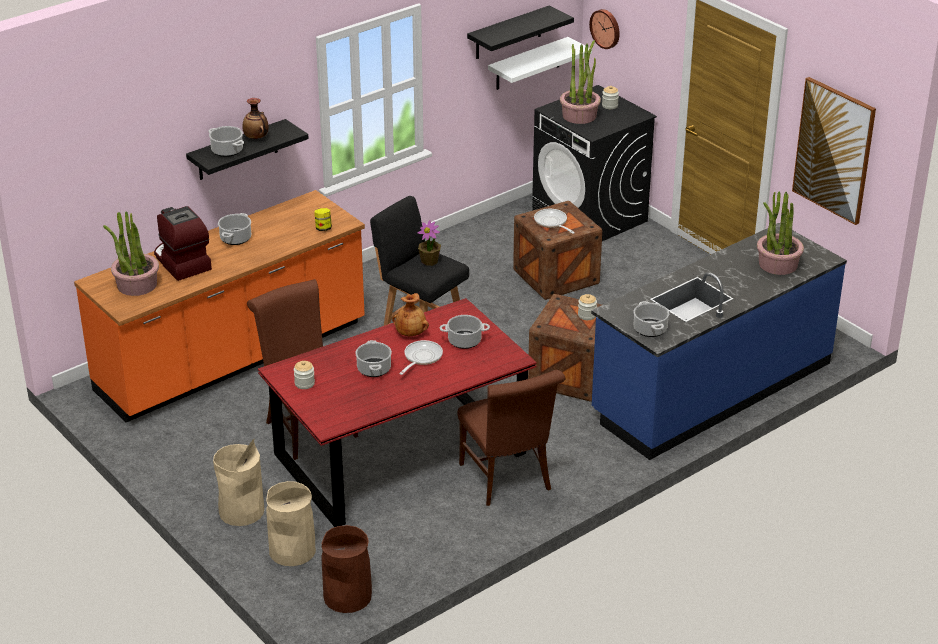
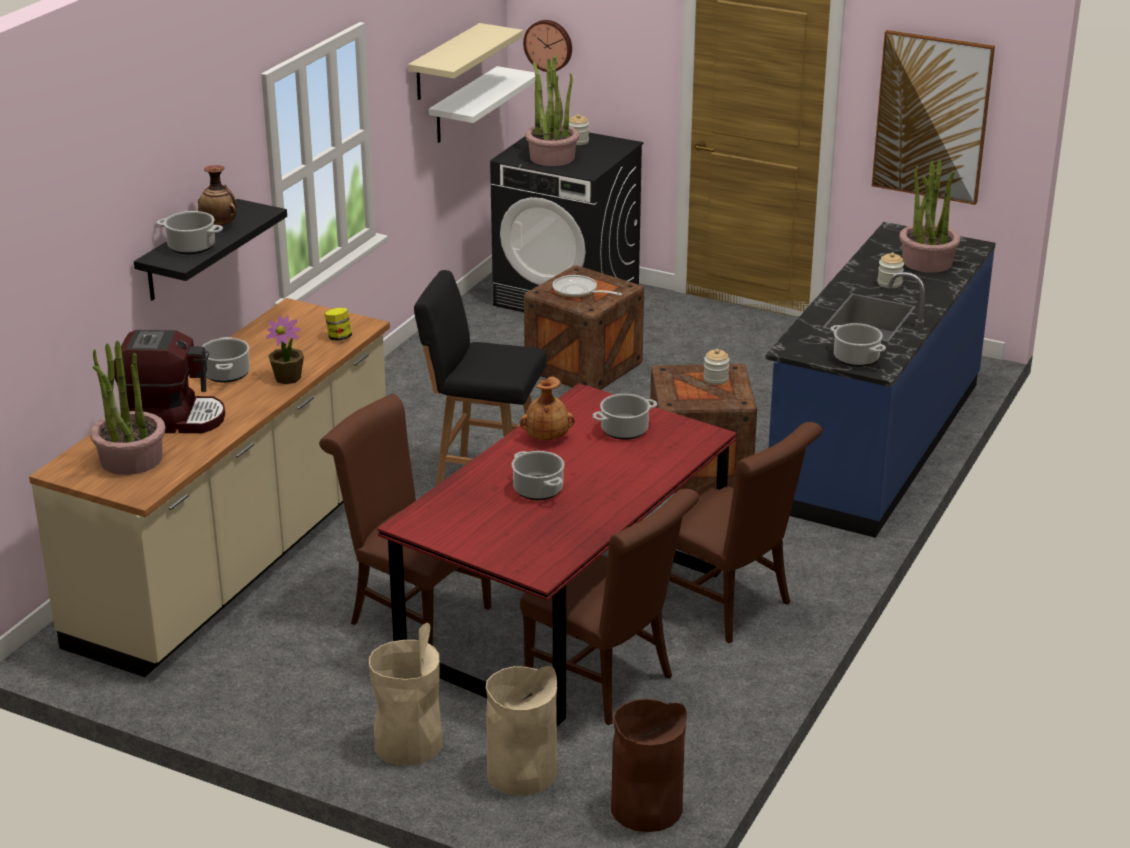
camera: 25 degrees left, 5 degrees down
orange counter [74,190,365,422] -> beige counter [29,298,390,677]
coffee machine [154,206,212,281] -> coffee machine turned 150 degrees clockwise [113,330,225,433]
jar [294,361,315,389] -> jar moved to [877,252,904,288]
frying pan [399,340,443,375] -> none
potted plant [418,220,441,266] -> potted plant moved to [266,316,304,384]
black shelf [467,5,574,59] -> beige shelf [408,23,523,100]
none -> brown chair [520,489,699,725]

